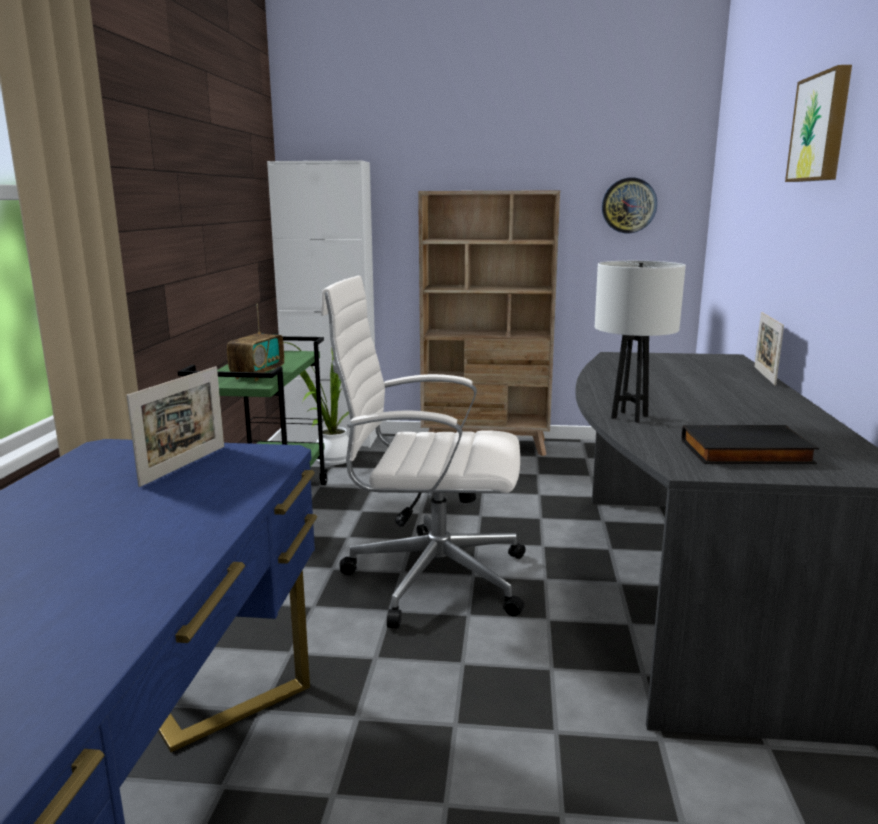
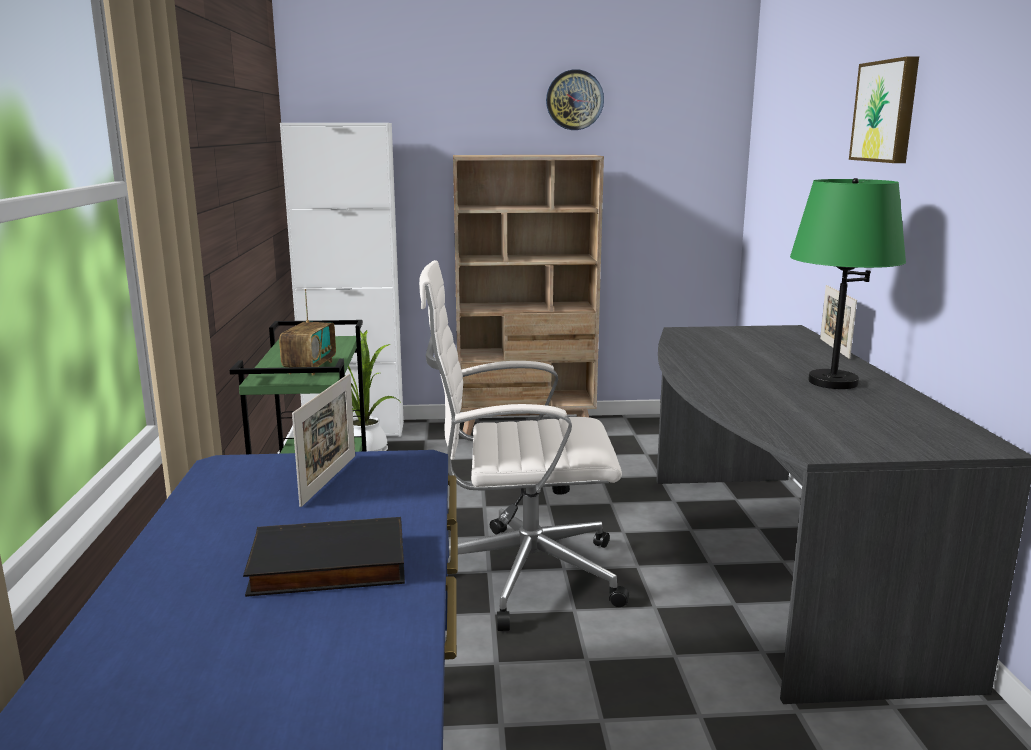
camera: 10 degrees left, 0 degrees up
white table lamp [595,261,686,423] -> none
wall clock [602,177,657,233] -> wall clock moved to [546,69,604,130]
black book [682,425,819,464] -> black book moved to [243,517,405,597]
none -> green table lamp [790,178,906,389]

